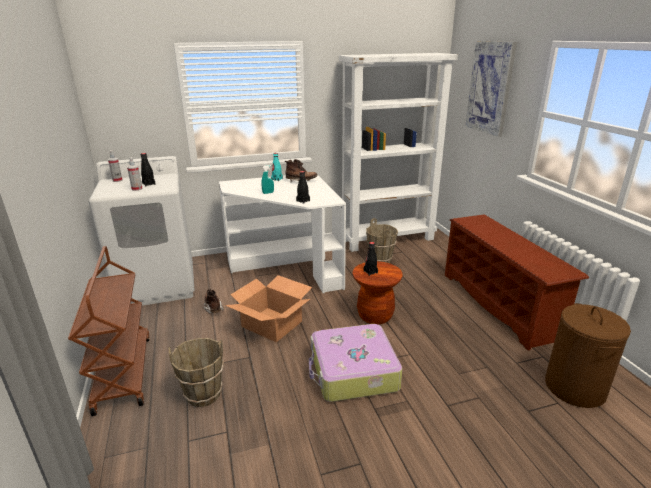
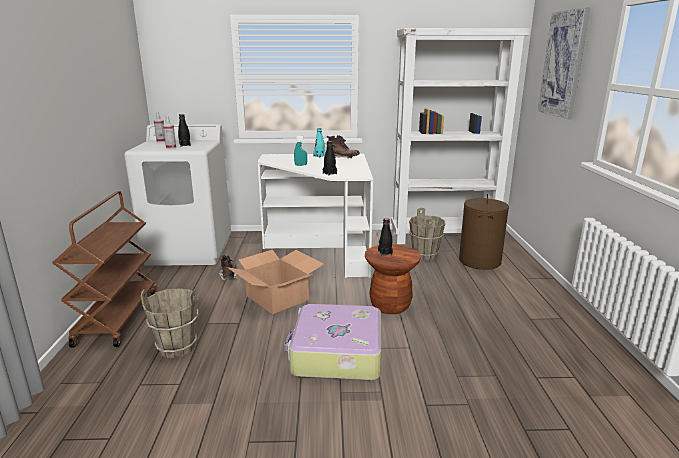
camera: 15 degrees right, 5 degrees down
brown shoe rack [445,214,589,351] -> none
brown laundry basket [545,303,631,408] -> brown laundry basket moved to [459,194,509,270]

